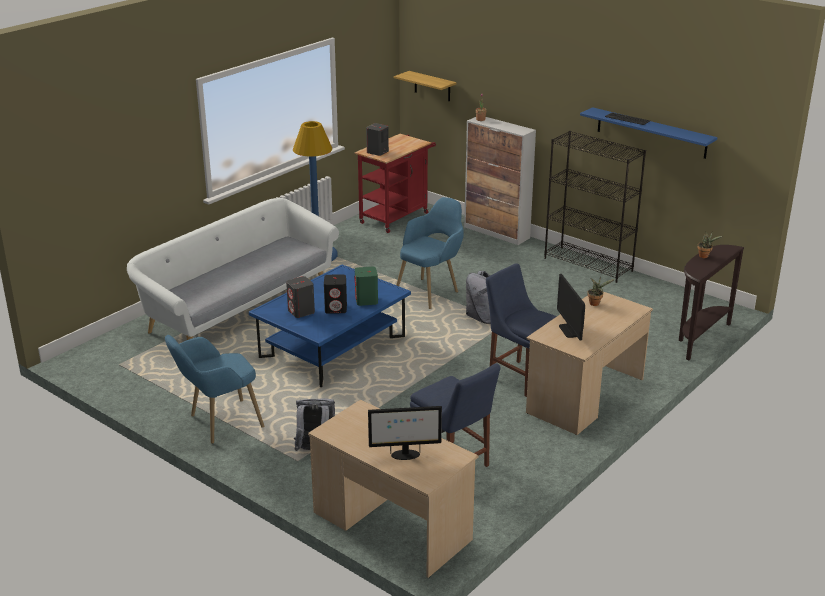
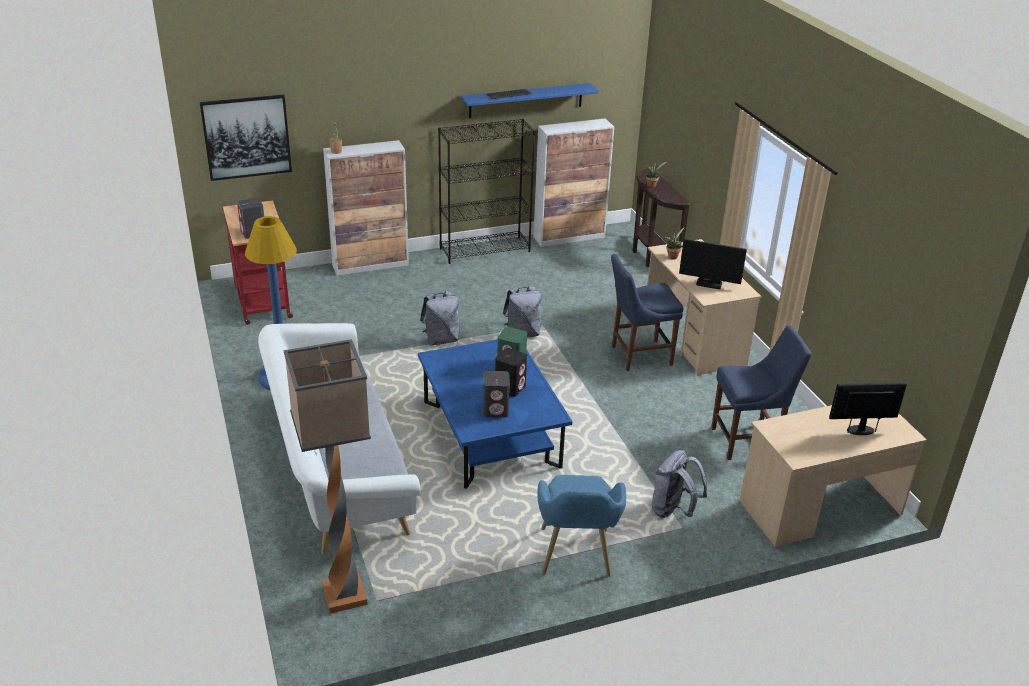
camera: 60 degrees left, 5 degrees up
monitor [368,406,442,460] -> monitor turned 120 degrees counterclockwise [829,382,907,435]
shelf [394,71,457,101] -> picture [200,95,292,181]
blue armchair [396,197,464,309] -> grey backpack [420,291,459,346]
none -> floor lamp [283,339,371,614]
none -> cabinet [534,119,614,247]

